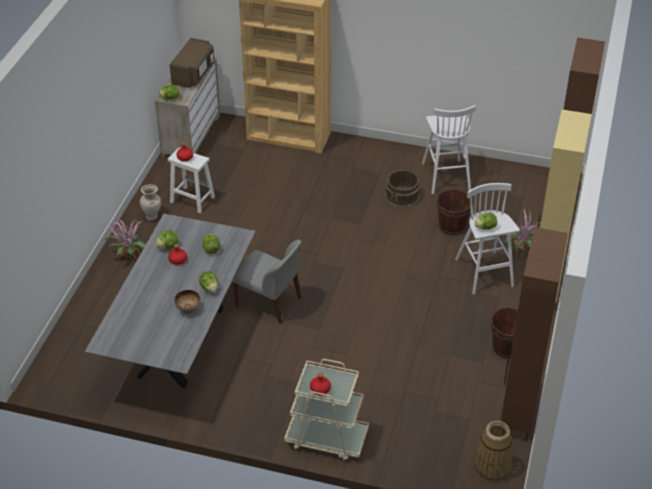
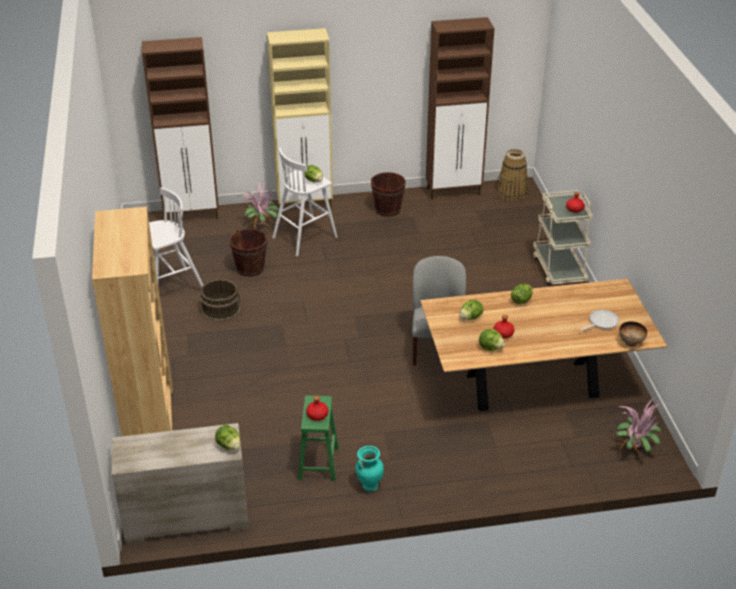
camera: 115 degrees left, 5 degrees down
grey dining table [85,214,256,388] -> brown dining table [420,279,667,411]
potted plant [105,218,146,261] -> potted plant moved to [614,397,661,457]
beige vase [140,184,161,220] -> turquoise vase [356,446,384,492]
white stool [168,148,215,213] -> green stool [298,396,339,481]
brown microwave [170,38,215,88] -> none
bowl [175,290,200,314] -> bowl moved to [619,321,647,347]
none -> frying pan [580,310,619,331]

